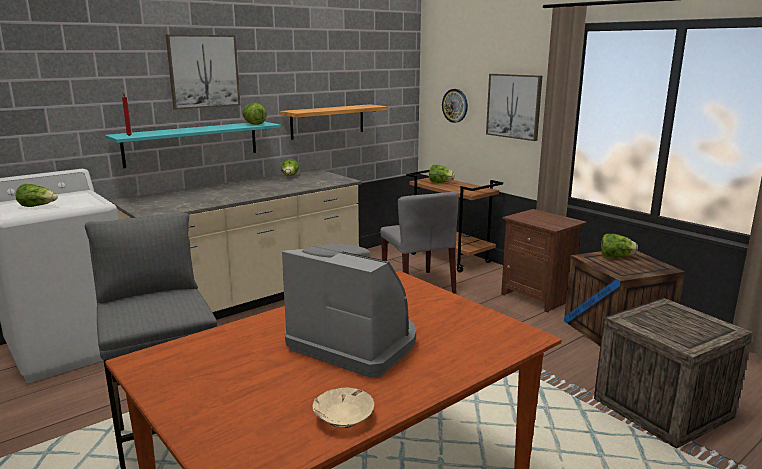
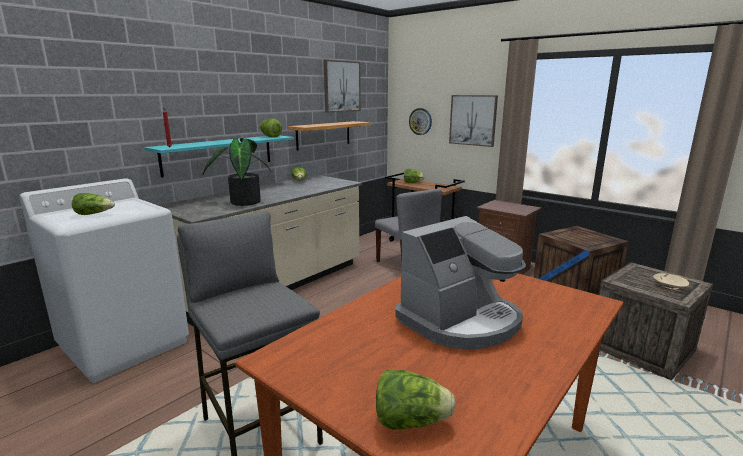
camera: 10 degrees left, 0 degrees up
picture [166,34,240,110] -> picture moved to [324,60,361,112]
coffee machine [282,244,416,378] -> coffee machine turned 120 degrees clockwise [395,216,526,350]
beige bowl [312,387,374,428] -> beige bowl moved to [653,273,689,290]
lettuce [601,234,638,258] -> lettuce moved to [376,370,455,430]
none -> potted plant [202,138,272,206]

